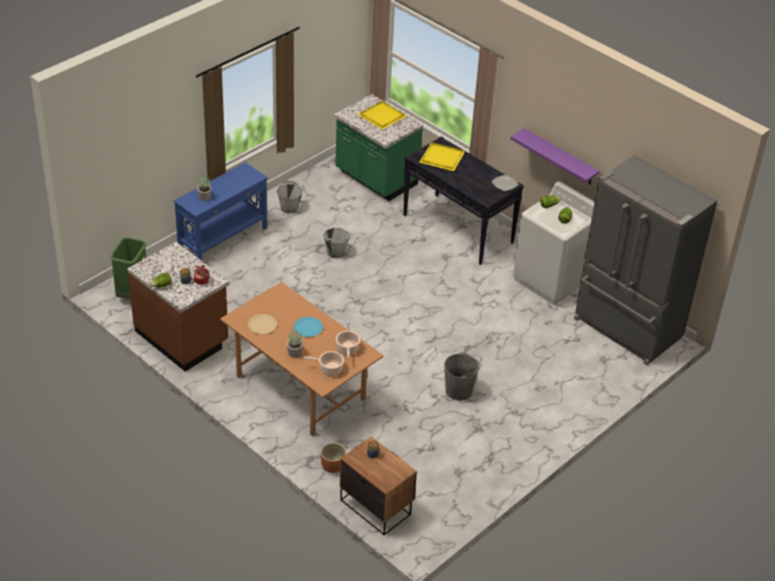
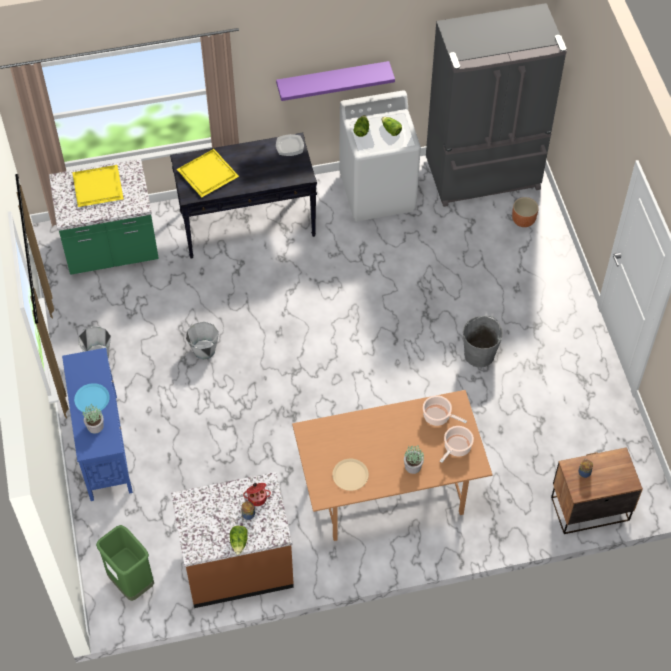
camera: 55 degrees left, 15 degrees up
blue plate [293,317,323,337] -> blue plate moved to [74,383,110,413]
brown planter [321,443,346,473] -> brown planter moved to [512,197,539,227]

